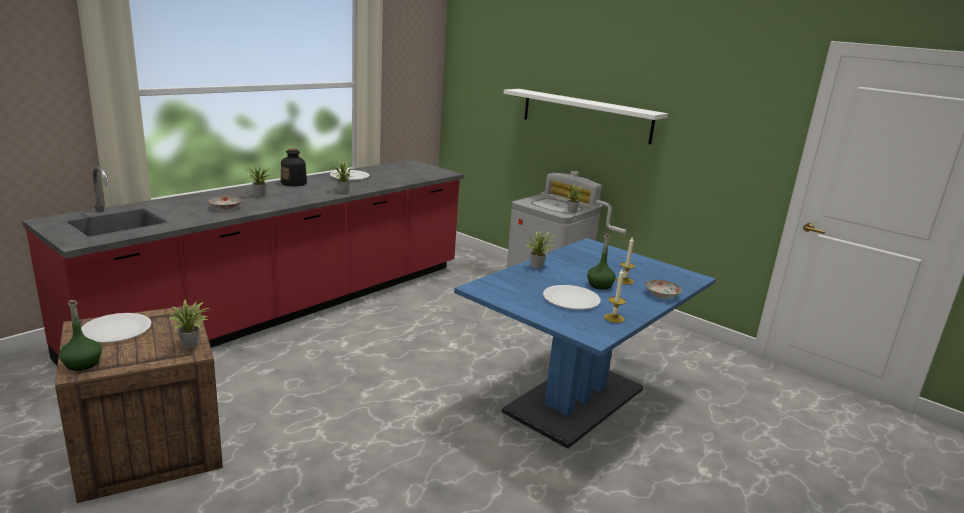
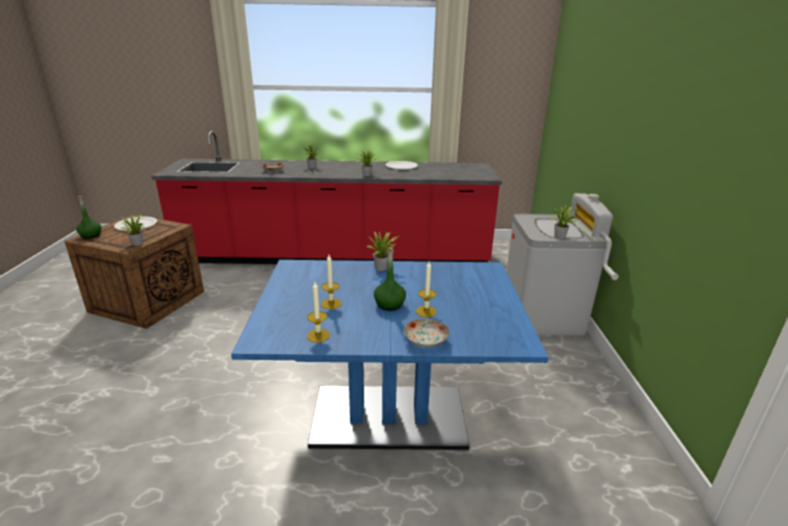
camera: 50 degrees right, 5 degrees up
bottle [281,148,307,186] -> none
white shelf [504,89,668,144] -> none
white plate [543,285,600,310] -> candle [321,255,342,309]

